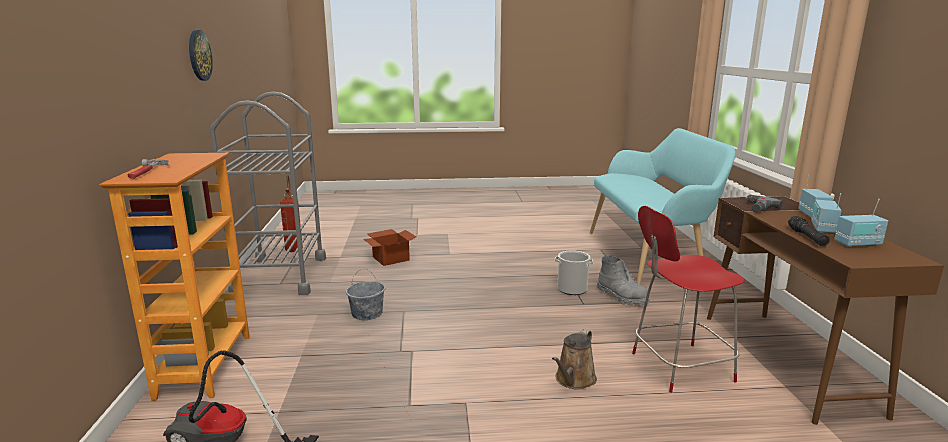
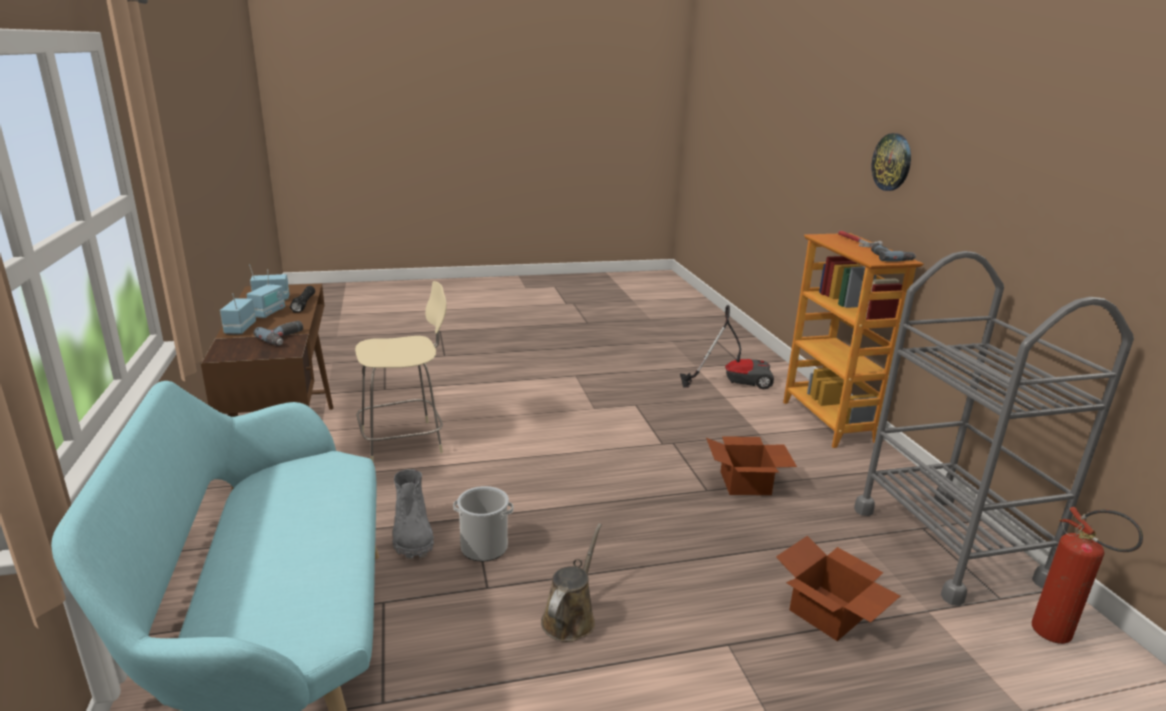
camera: 170 degrees right, 5 degrees up
wall clock [189,30,213,81] -> wall clock moved to [872,133,911,191]
grey bucket [346,269,385,320] -> cardboard box [706,436,797,495]
brown watering can [552,329,597,390] -> brown watering can moved to [541,523,602,642]
grey boot [597,256,650,306] -> grey boot turned 150 degrees counterclockwise [392,469,434,559]
red chair [632,206,745,393] -> beige chair [355,281,447,463]
none -> power drill [871,243,916,261]

